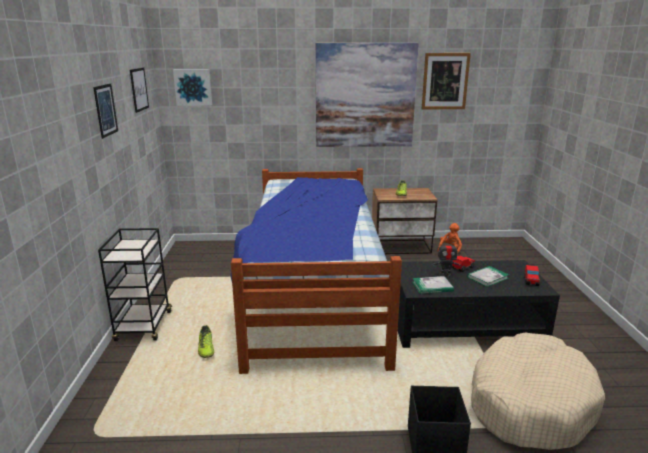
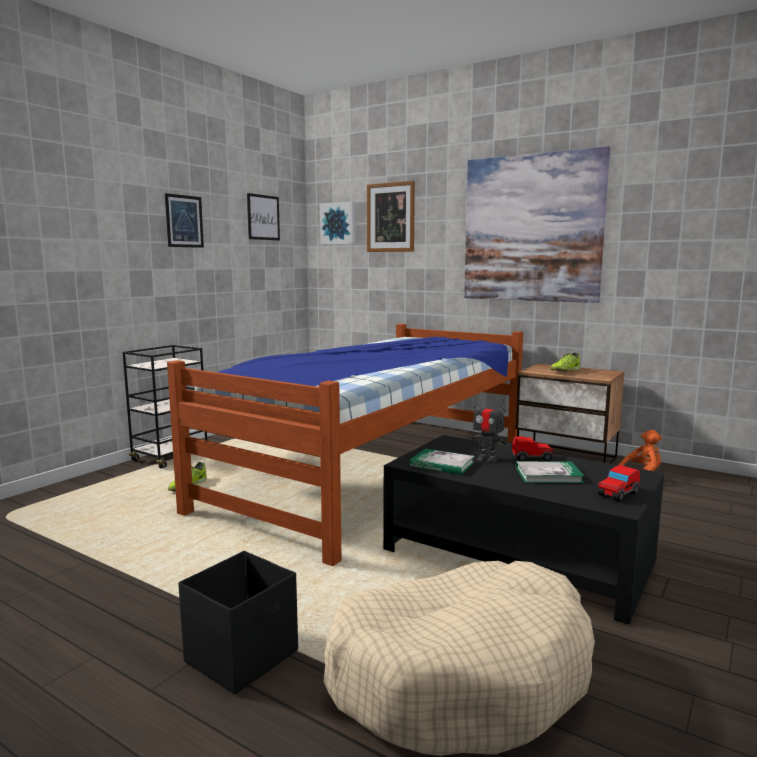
camera: 35 degrees right, 10 degrees down
picture [422,53,471,109] -> picture moved to [367,181,415,252]

